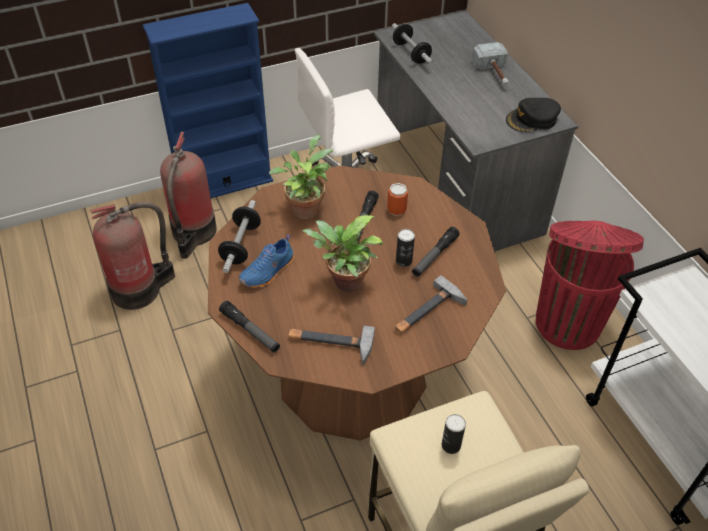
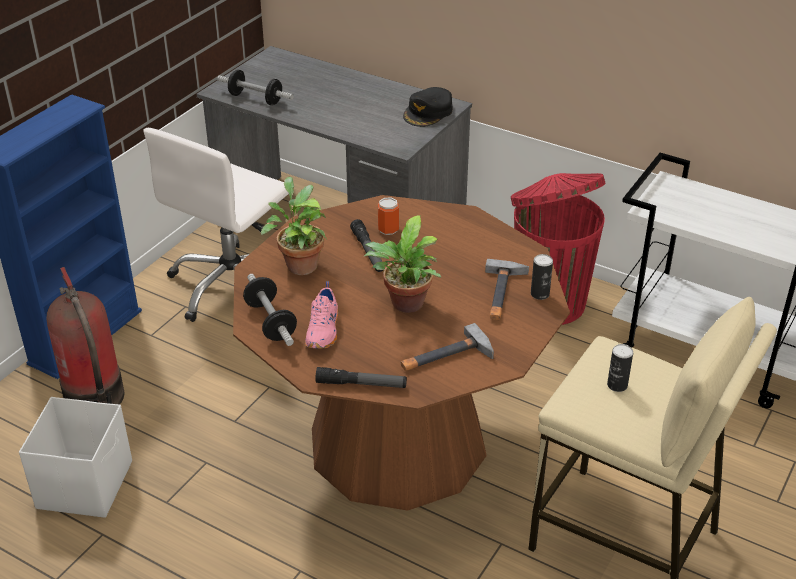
camera: 35 degrees left, 10 degrees down
fire extinguisher [90,202,175,310] -> white storage box [19,397,132,518]
blue shoe [239,234,294,288] -> pink shoe [305,281,338,348]
can [396,229,415,267] -> can moved to [531,254,553,300]
flashlight [412,227,460,277] -> none
hammer [472,42,509,85] -> none

